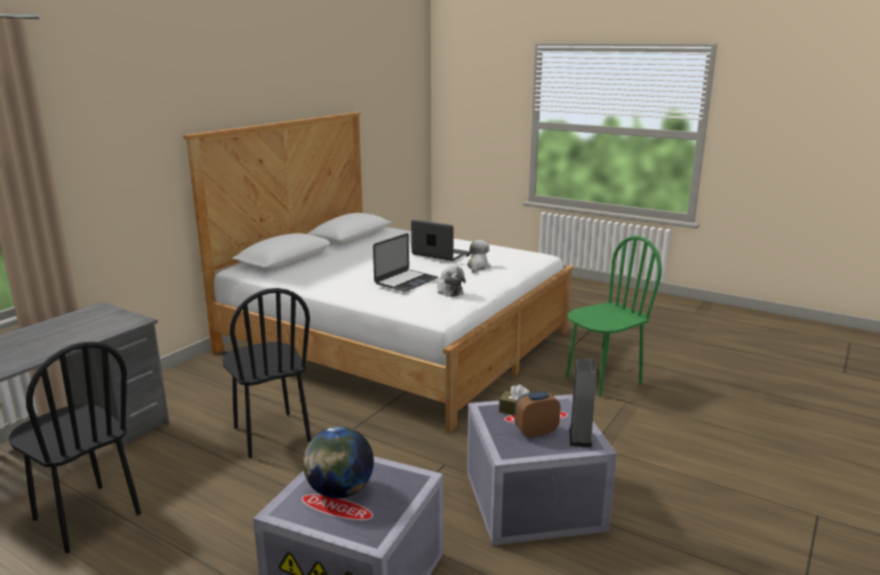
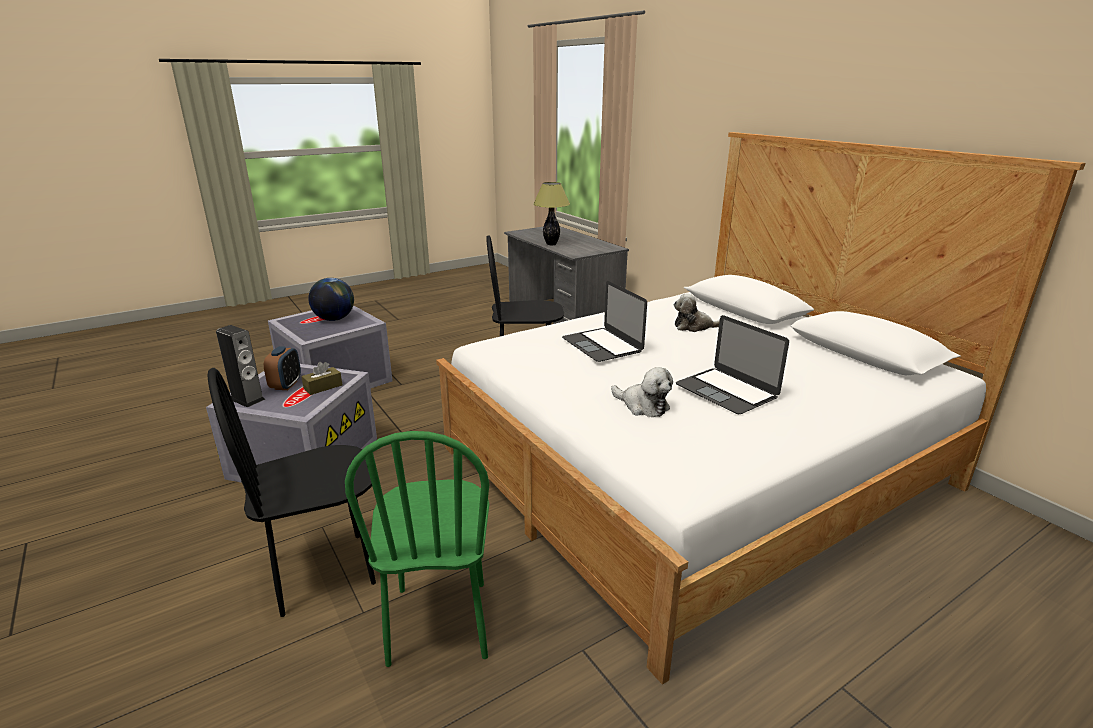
camera: 115 degrees right, 5 degrees up
black chair [9,342,141,553] -> black chair moved to [208,368,376,617]
laptop [411,220,469,261] -> laptop turned 90 degrees clockwise [676,315,789,415]
plush toy [437,266,466,297] -> plush toy moved to [674,293,720,332]
none -> table lamp [533,182,570,245]

